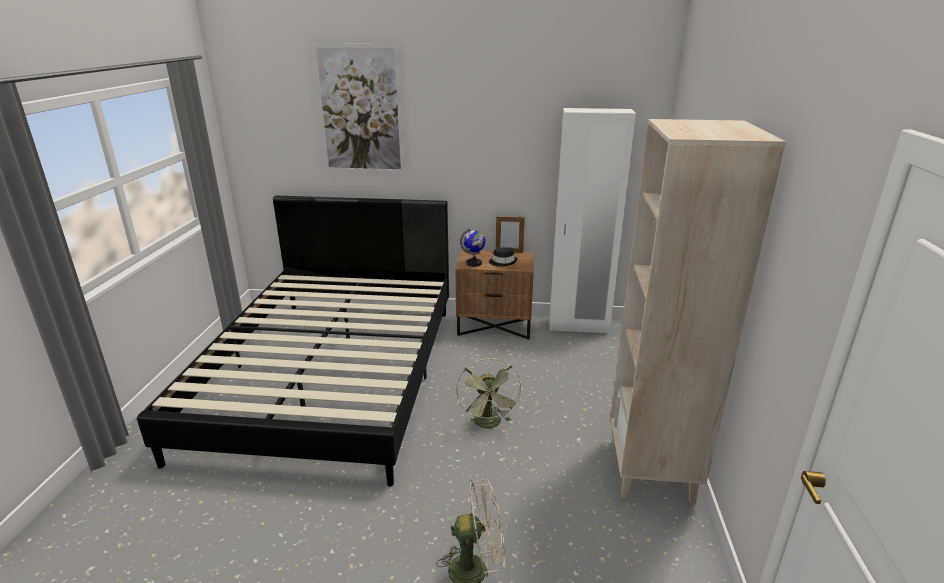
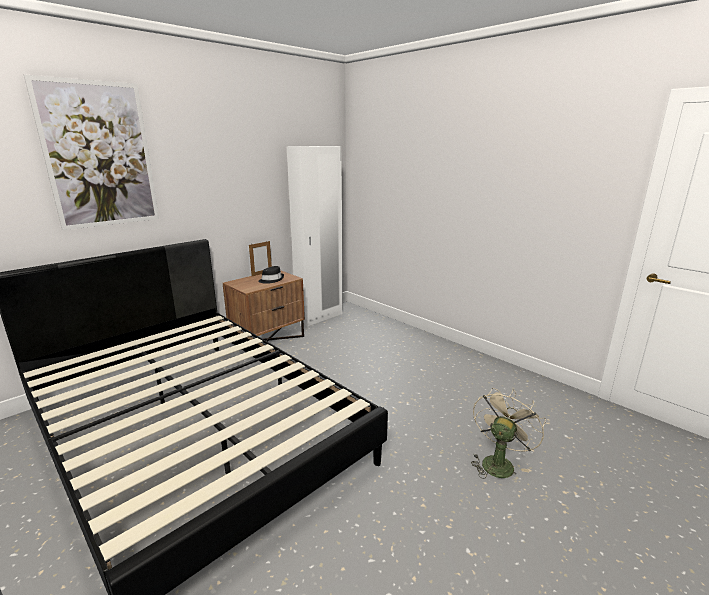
camera: 50 degrees left, 5 degrees down
green fan [456,358,521,429] -> none
globe [460,228,485,267] -> none
beige bookcase [610,119,786,504] -> none

